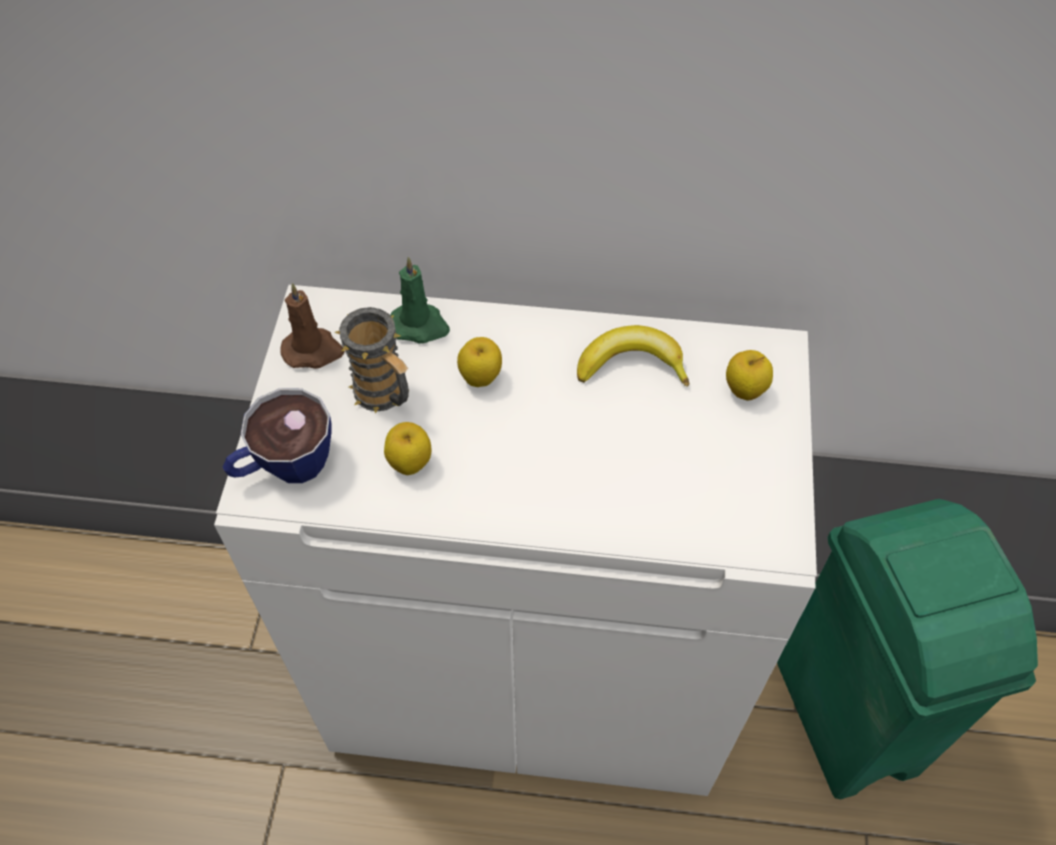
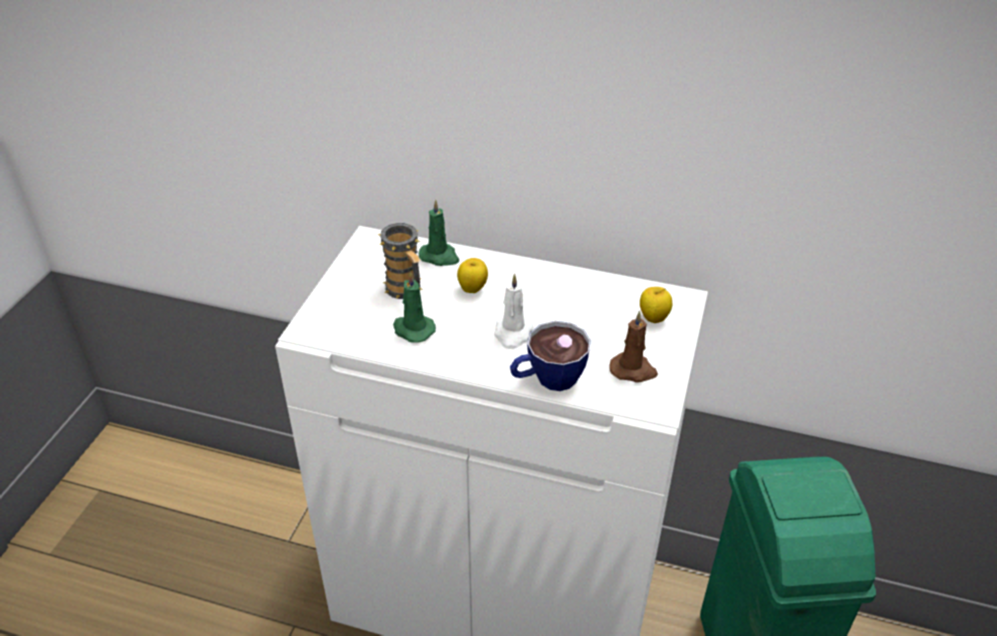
camera: 10 degrees right, 15 degrees down
cup [223,388,331,483] -> cup moved to [510,321,591,391]
brown candle [280,283,345,369] -> brown candle moved to [609,311,658,383]
apple [384,422,431,475] -> green candle [393,271,436,343]
banana [577,325,689,386] -> none
none -> white candle [495,274,534,349]

